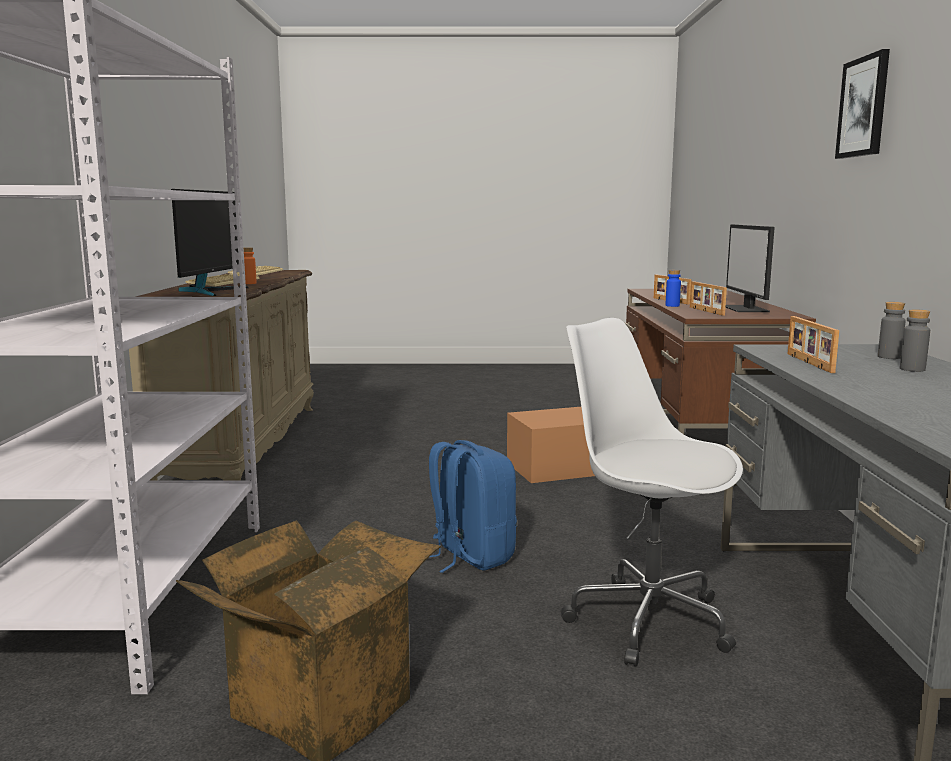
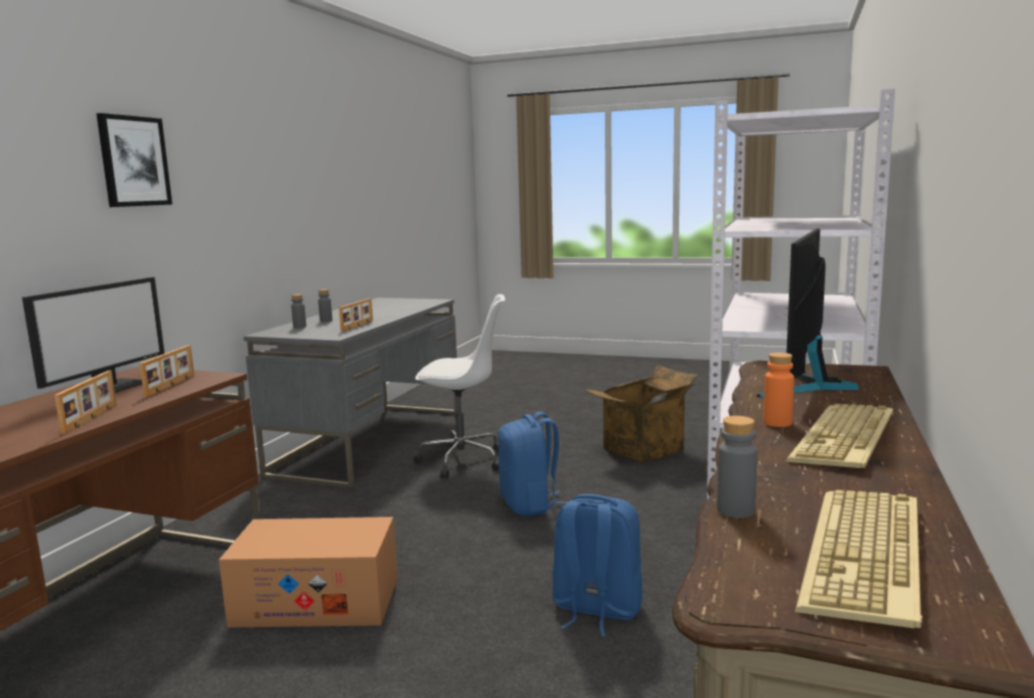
camera: 160 degrees left, 0 degrees up
white office chair [561,318,743,667] -> white office chair turned 60 degrees counterclockwise [413,294,505,478]
blue bottle [666,270,681,307] -> none
none -> blue backpack [553,494,642,637]
none -> grey bottle [717,416,757,518]

